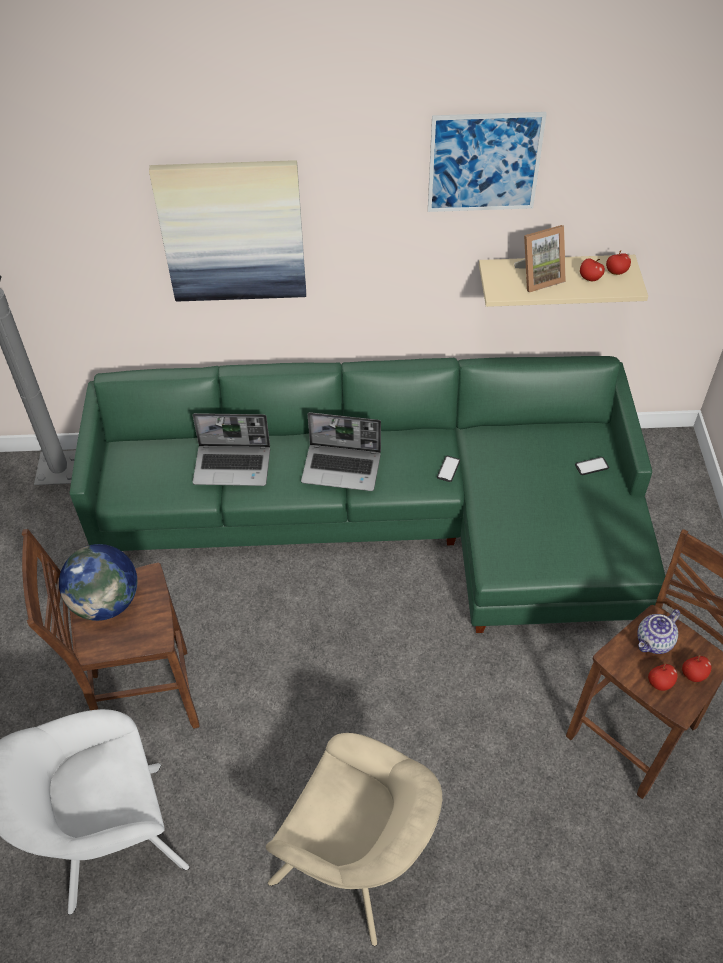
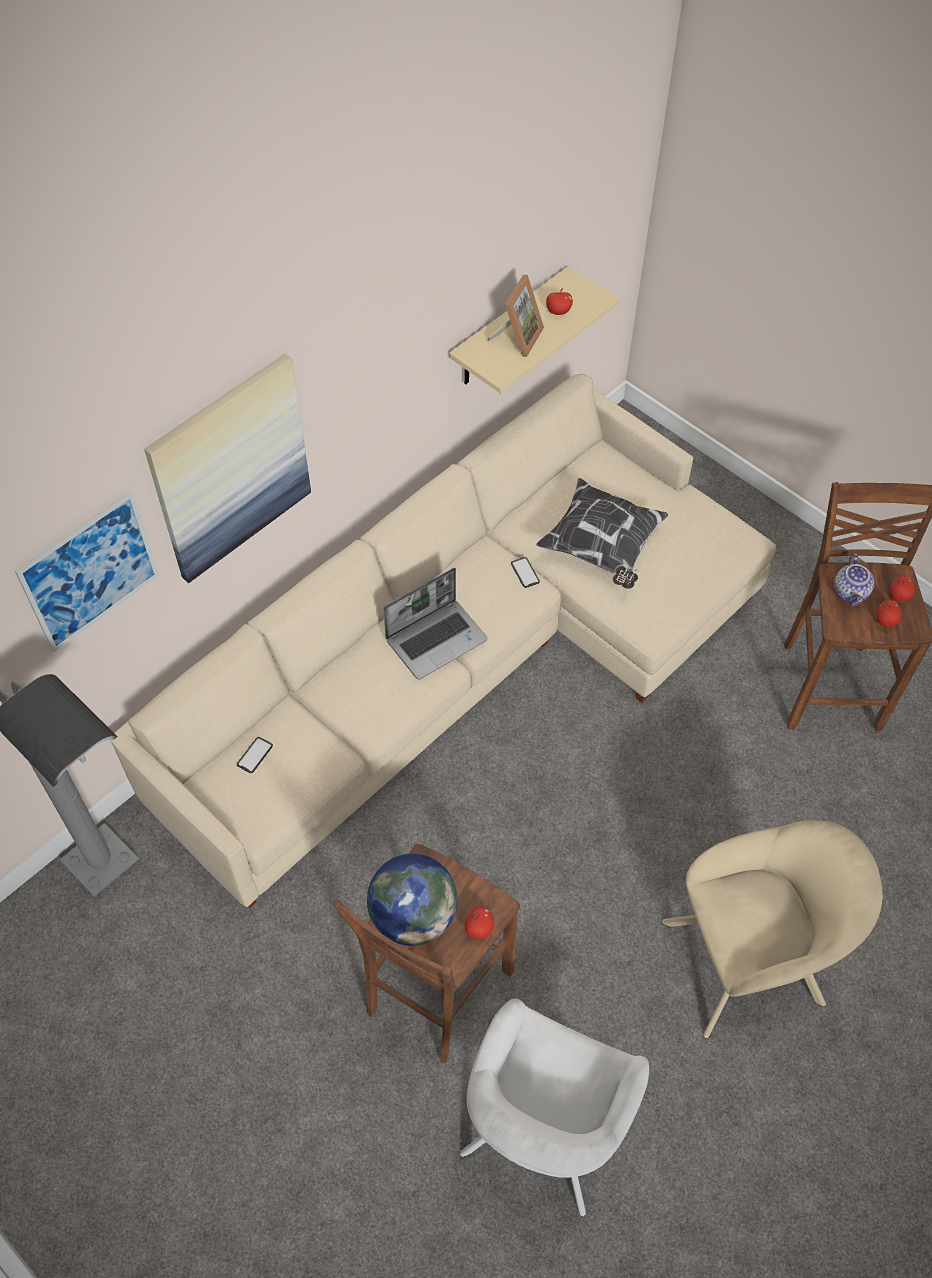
camera: 45 degrees left, 5 degrees up
green sofa [70,356,665,633] -> beige sofa [110,374,776,908]
laptop [193,413,270,486] -> none
picture [428,112,547,212] -> picture moved to [15,491,159,652]
phone [575,457,609,475] -> phone moved to [237,737,273,773]
apple [606,250,631,275] -> apple moved to [465,907,494,939]
none -> pillow [536,478,668,589]

